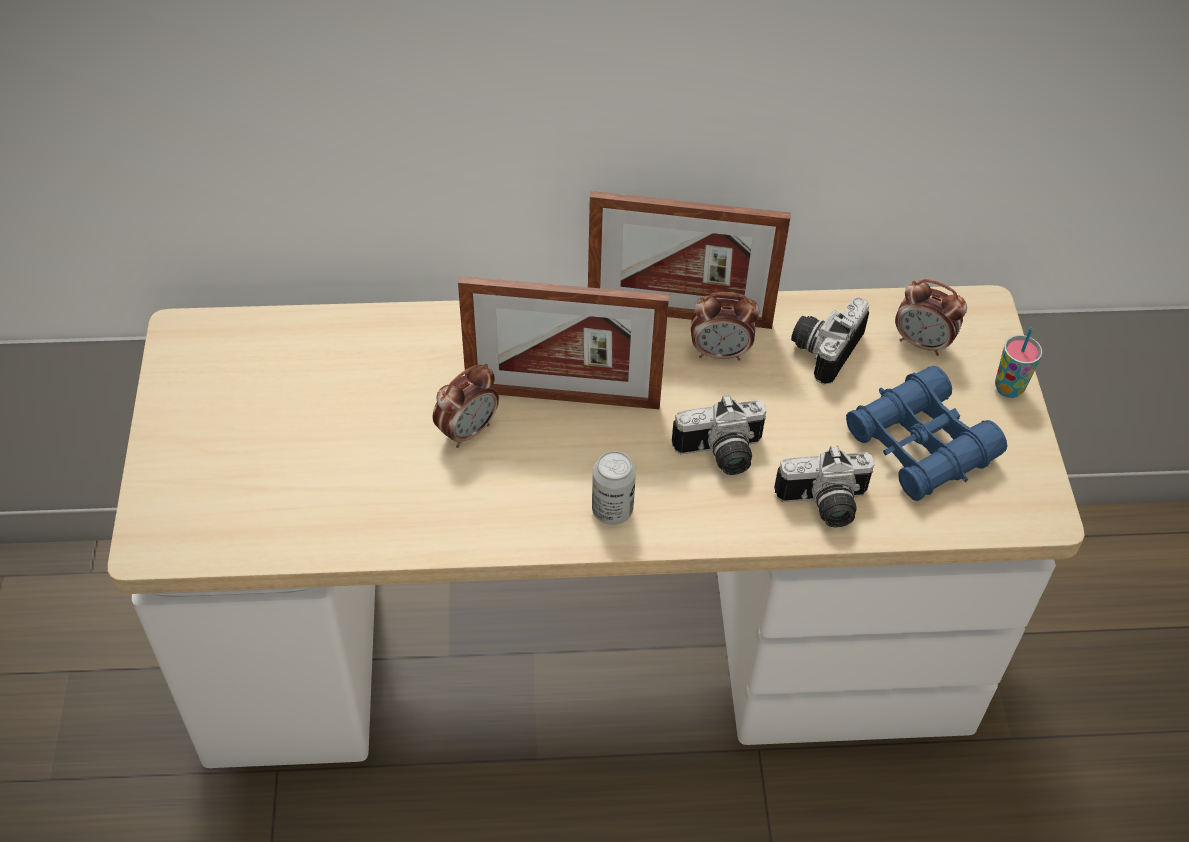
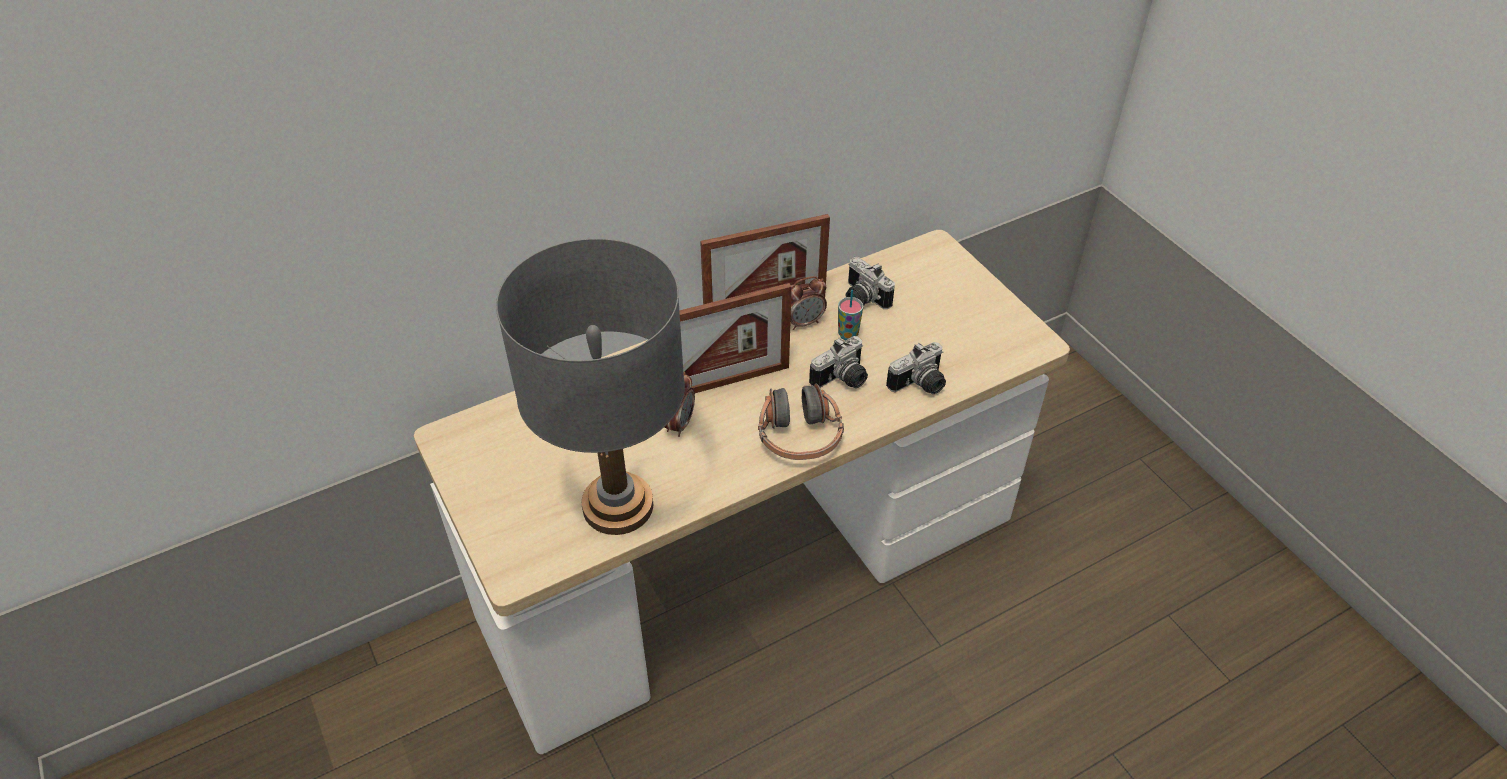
camera: 25 degrees left, 5 degrees down
can [592,451,636,525] -> headphones [758,383,844,460]
camera [791,297,869,385] -> camera turned 45 degrees counterclockwise [846,257,895,309]
blue binoculars [846,366,1007,501] -> none
alarm clock [895,279,967,356] -> none
cup [995,328,1043,398] -> cup moved to [838,289,863,340]
none -> grey table lamp [496,239,685,535]

